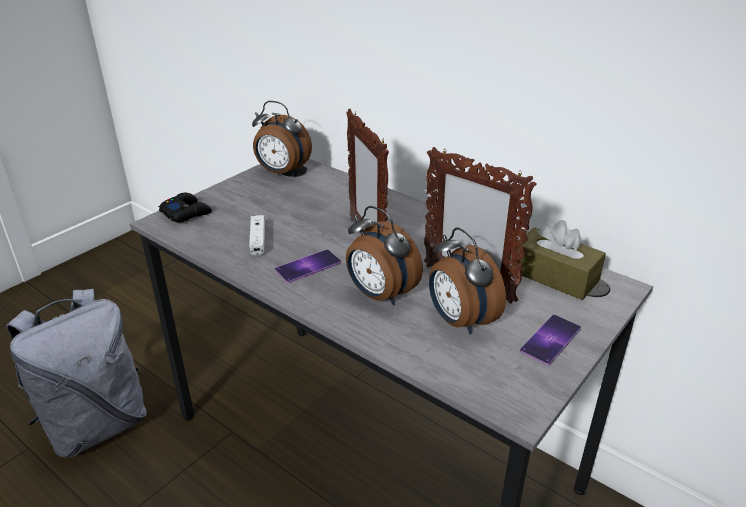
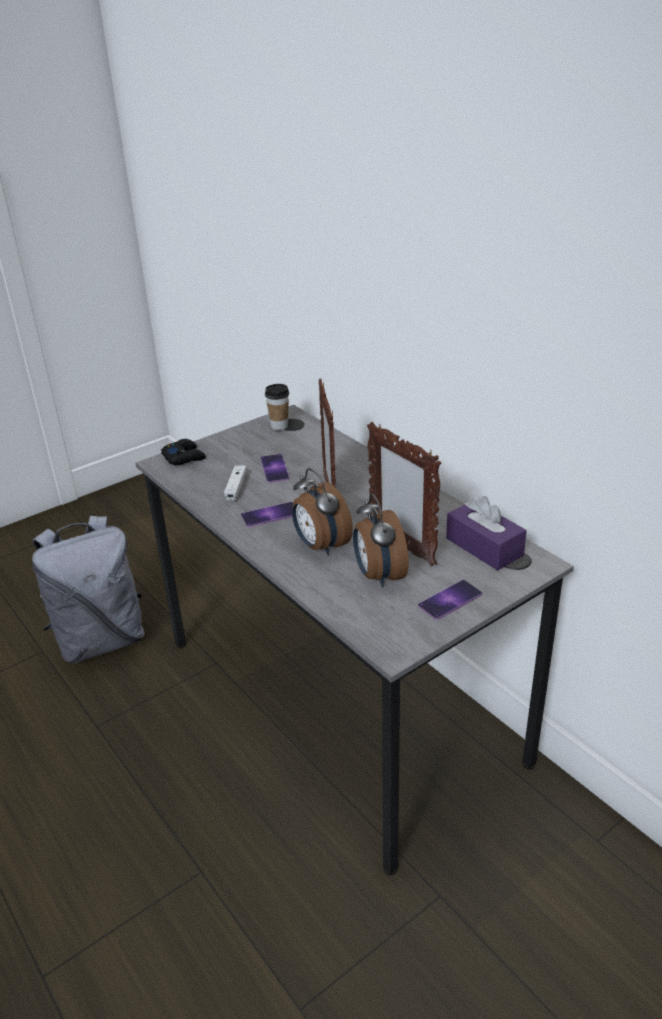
camera: 15 degrees right, 0 degrees up
alarm clock [252,101,312,176] -> cup [265,384,289,430]
brown tissue box [512,220,606,300] -> purple tissue box [446,496,527,571]
none -> phone [260,454,290,483]

